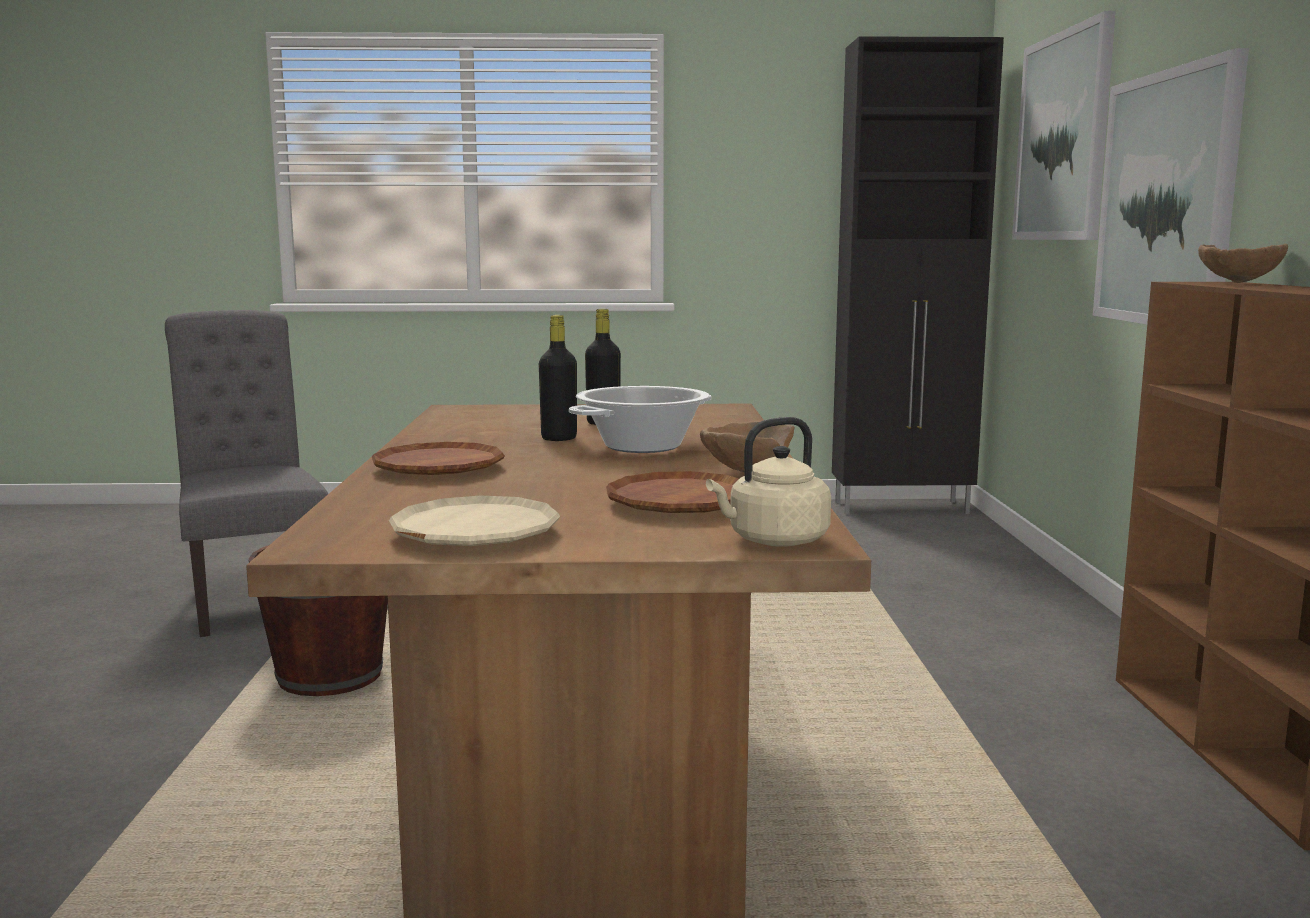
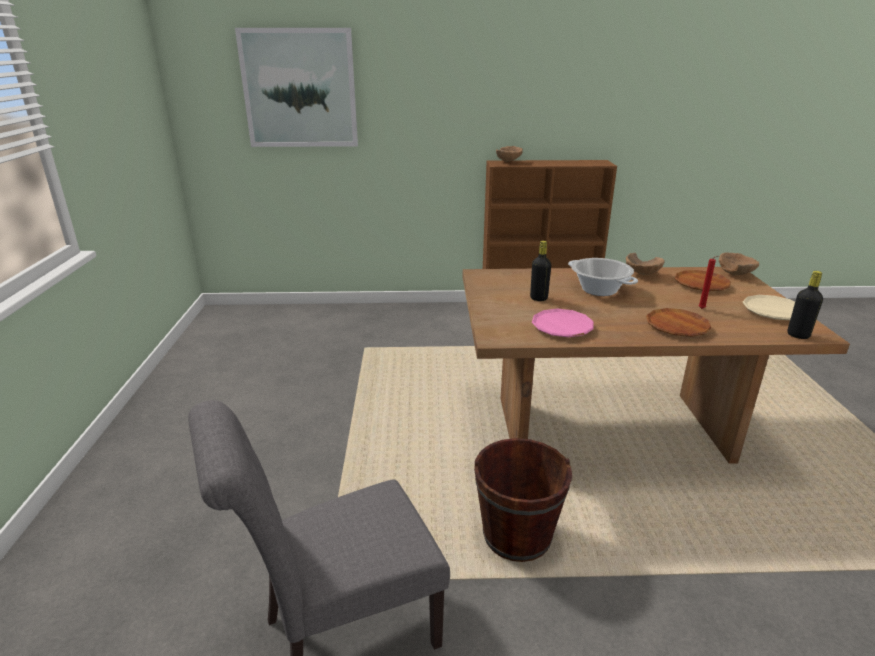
camera: 90 degrees left, 15 degrees up
black bottle [539,315,577,441] -> black bottle moved to [787,271,823,339]
beige kettle [706,417,831,547] -> brown bowl [719,252,759,276]
black cabinet [832,36,1004,515] -> none
picture [1093,48,1249,324] -> none
none -> pink plate [532,309,594,337]
none -> red candle [698,256,718,309]

